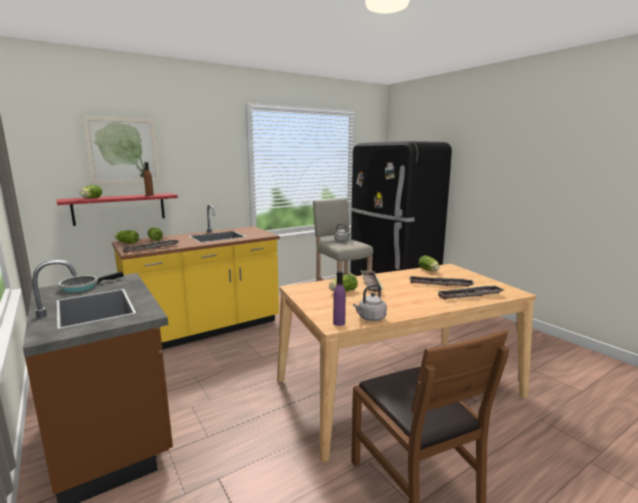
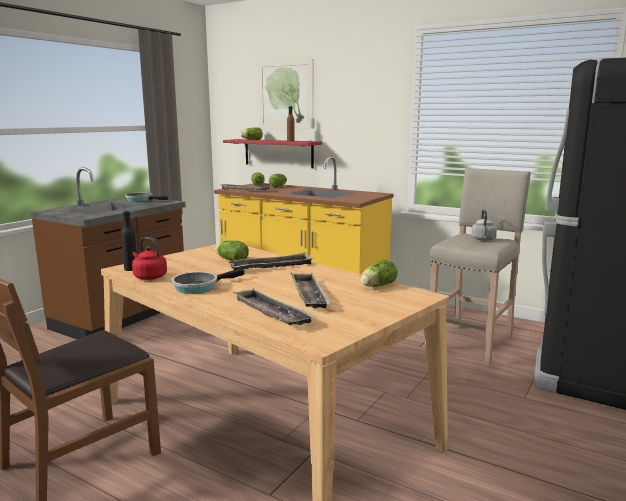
camera: 65 degrees right, 0 degrees up
purple bottle [333,271,346,326] -> black bottle [121,211,137,271]
grey kettle [353,284,387,321] -> red kettle [132,237,167,280]
none -> frying pan [171,268,244,294]

